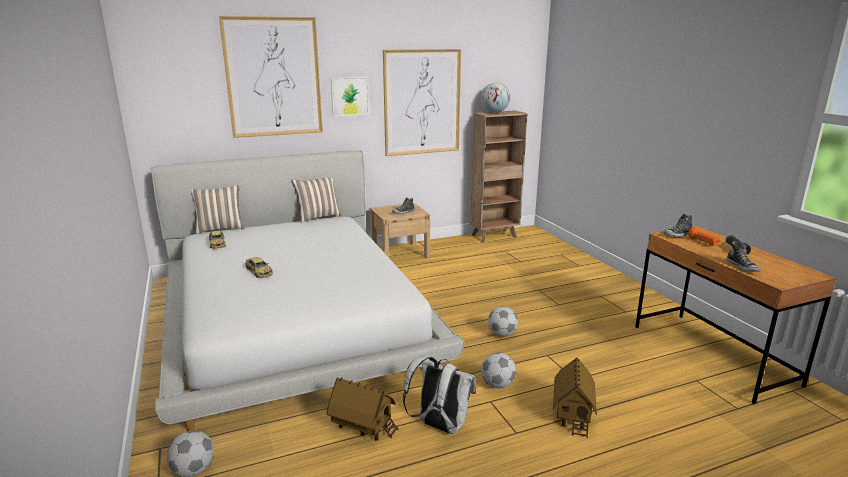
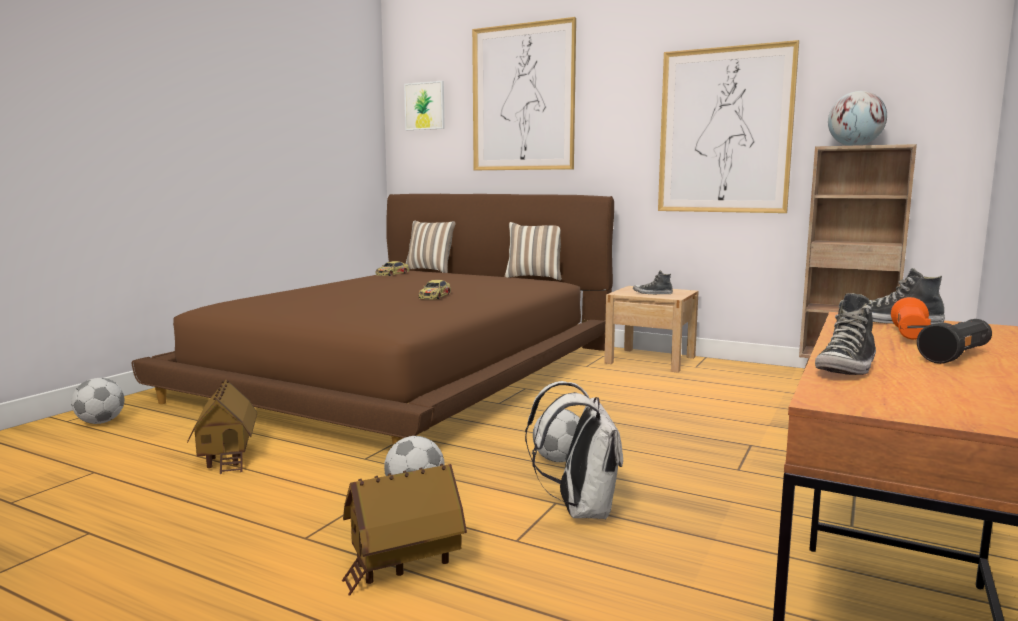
camera: 50 degrees right, 10 degrees down
white bed [151,150,465,431] -> brown bed [131,194,614,445]
toy car [245,257,273,278] -> toy car moved to [419,280,451,299]
picture [331,77,369,116] -> picture moved to [404,81,445,130]
white backpack [403,356,476,434] -> white backpack moved to [525,381,623,519]

